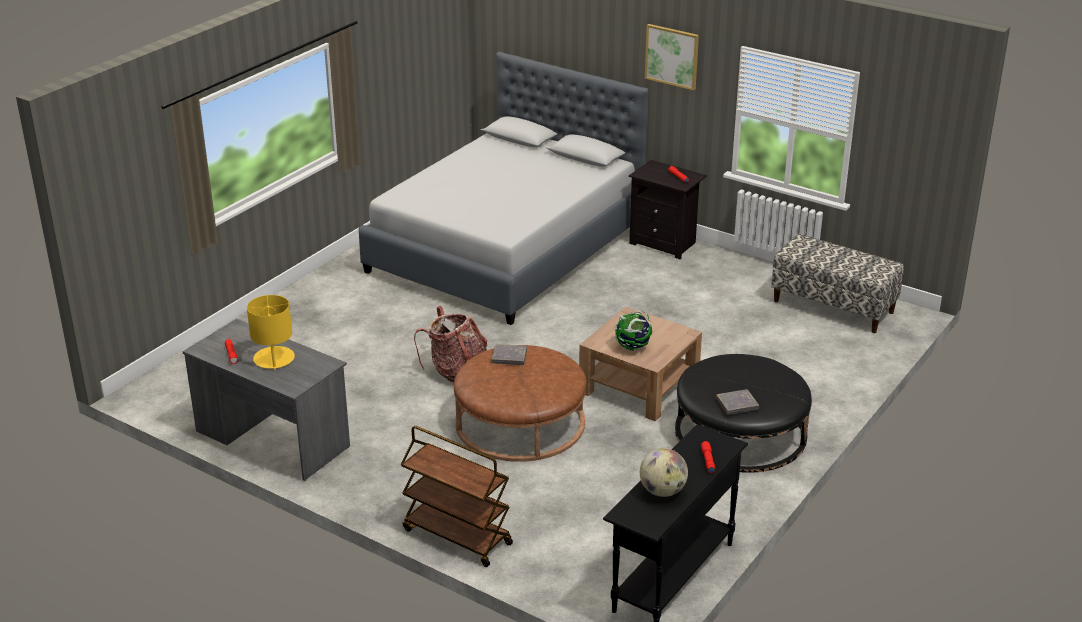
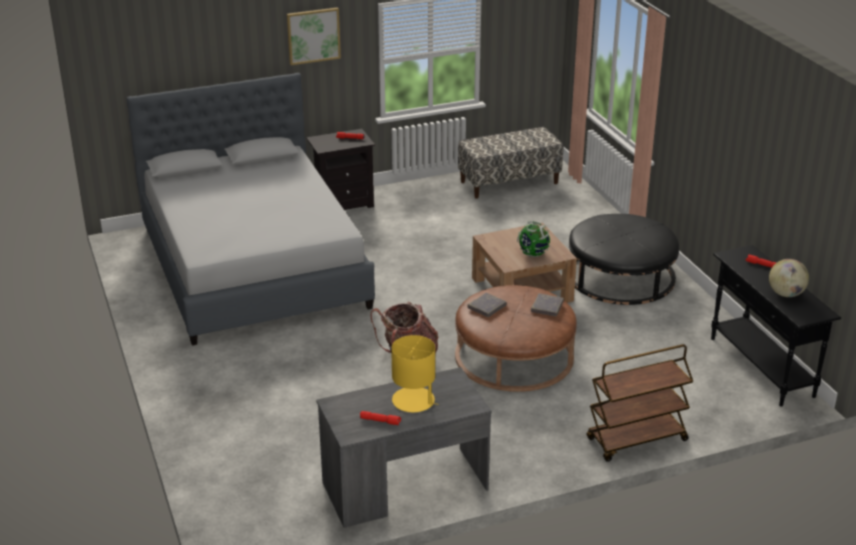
camera: 55 degrees left, 0 degrees up
grey book [716,389,759,415] -> grey book moved to [531,293,564,317]

